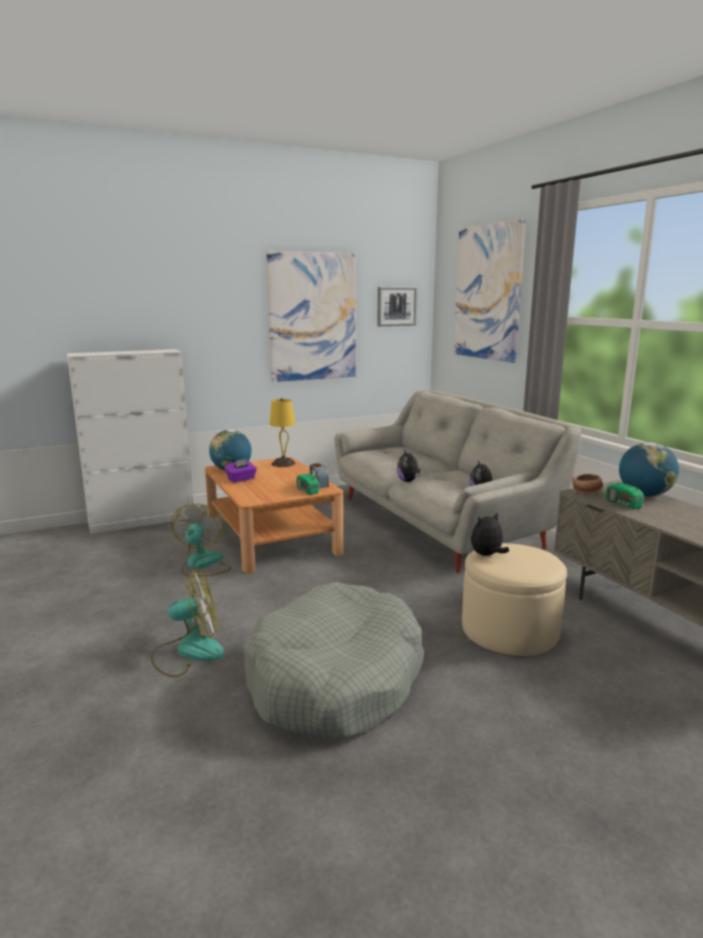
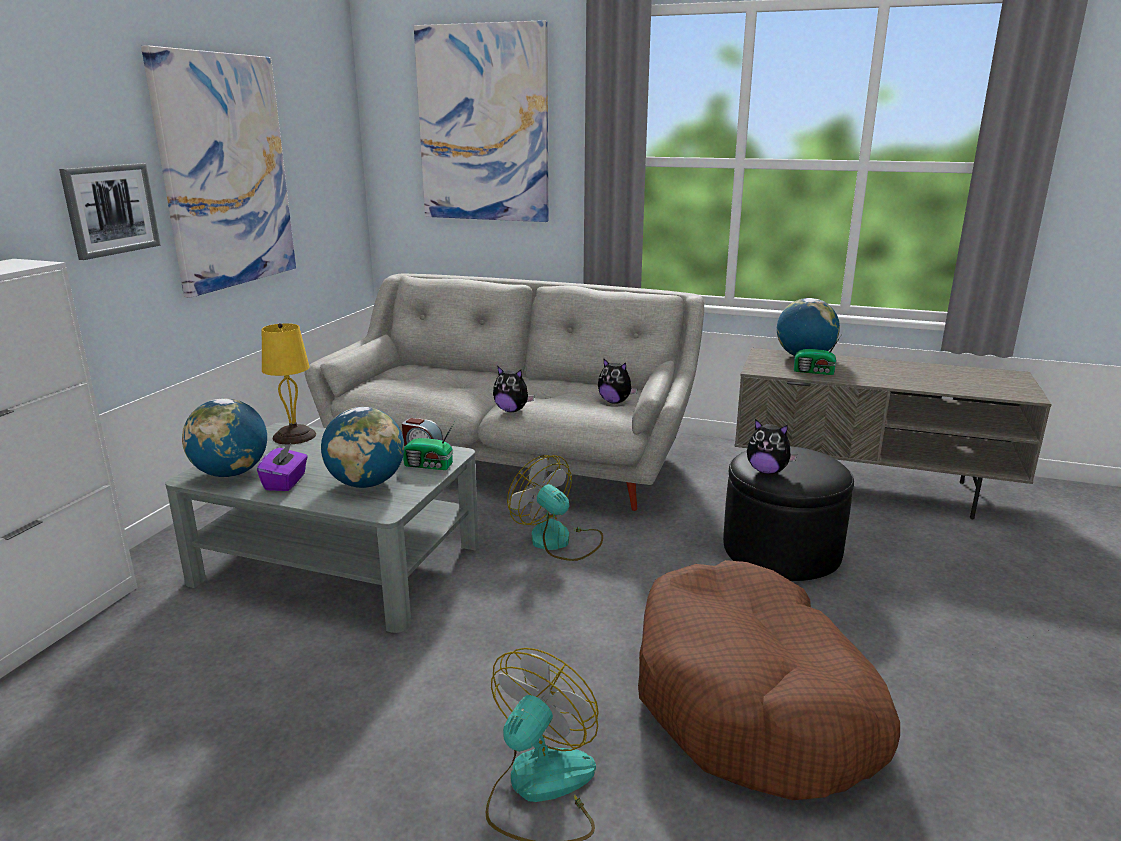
camera: 45 degrees left, 5 degrees up
fan [172,504,231,577] -> fan moved to [507,455,603,561]
brown coffee table [205,457,343,574] -> grey coffee table [165,422,479,633]
grey dog bed [243,582,424,739] -> brown dog bed [638,560,900,800]
picture [377,287,417,326] -> picture moved to [59,163,161,260]
beige ottoman [462,543,567,656] -> black ottoman [723,446,854,581]
plush toy [471,513,509,556] -> plush toy turned 75 degrees counterclockwise [747,419,797,474]
bowl [572,474,603,494] -> none
none -> globe [321,407,404,488]

